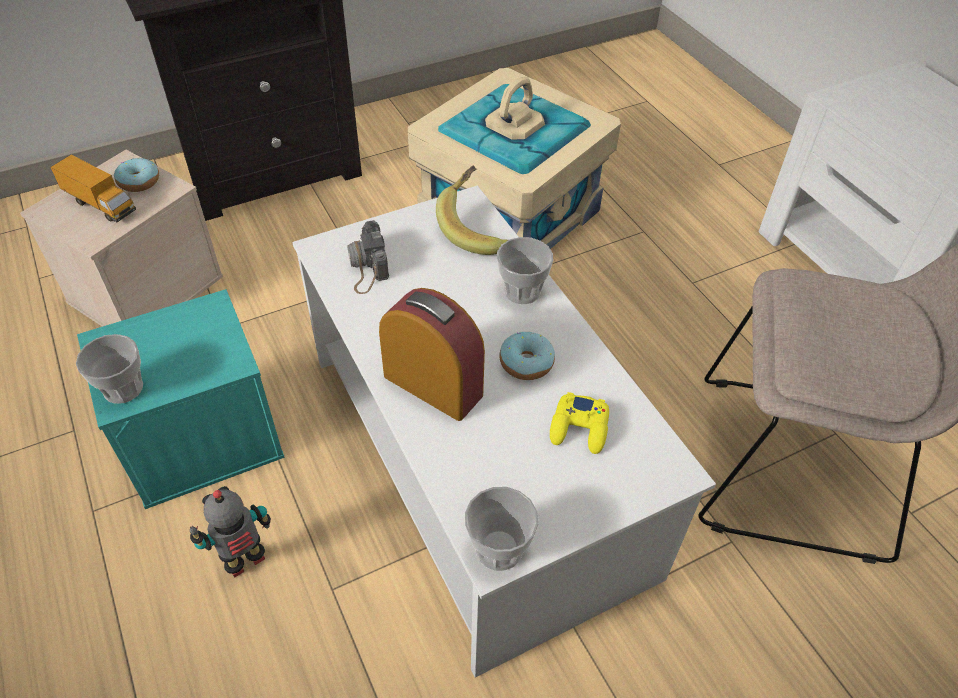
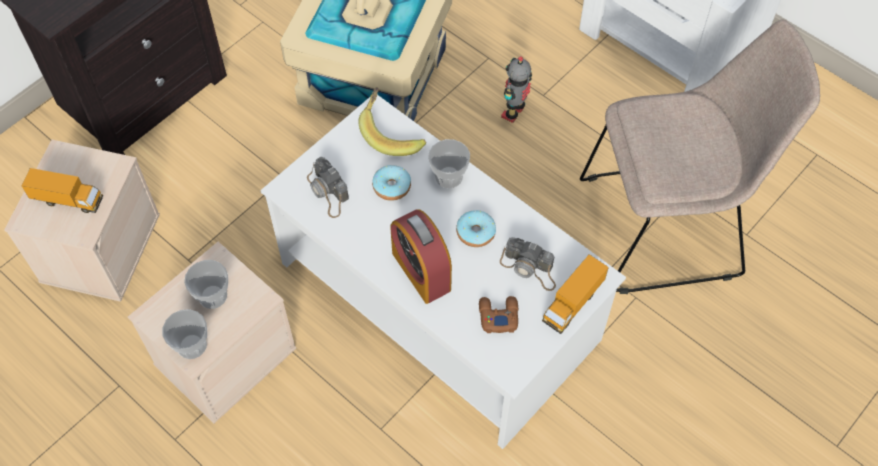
camera: 20 degrees left, 10 degrees up
turquoise storage box [77,289,285,509] -> beige storage box [128,242,296,423]
donut [114,158,159,192] -> donut moved to [372,165,411,201]
toy robot [190,486,271,578] -> toy robot moved to [501,56,532,123]
alarm clock [379,288,485,421] -> alarm clock turned 135 degrees counterclockwise [390,209,452,304]
cup [465,487,538,571] -> cup moved to [184,260,228,309]
yellow game controller [550,392,609,454] -> camera [500,237,556,291]
none -> brown game controller [479,296,518,333]
none -> toy truck [542,254,609,334]

